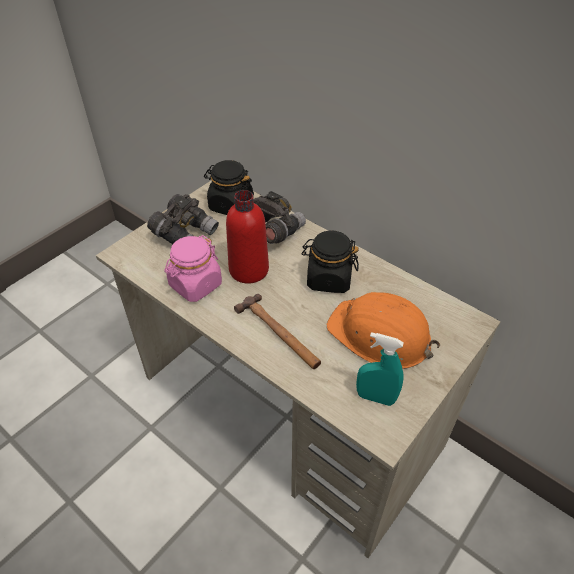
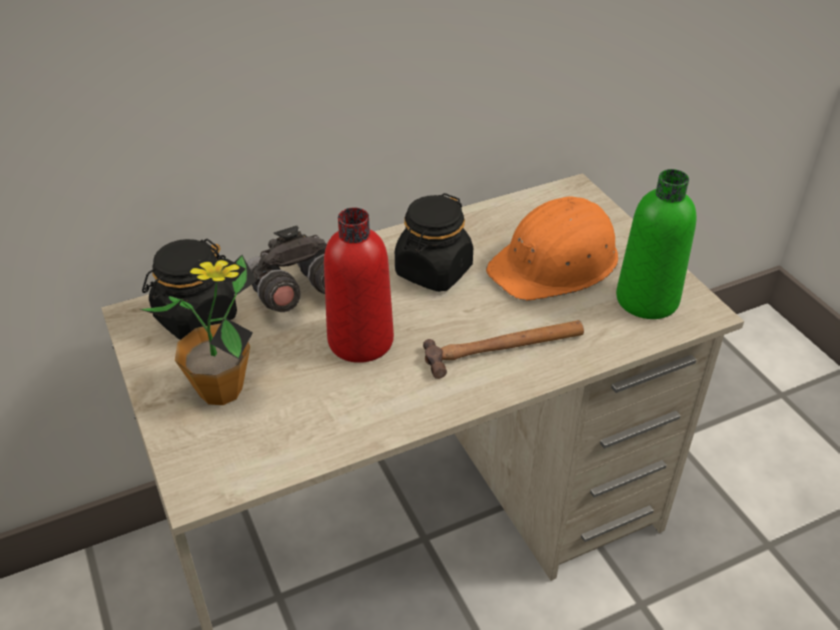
camera: 65 degrees left, 5 degrees down
grey binoculars [147,194,219,244] -> potted plant [139,255,257,405]
pink jar [164,235,222,302] -> none
turquoise spray bottle [356,332,404,406] -> green bottle [616,169,696,319]

